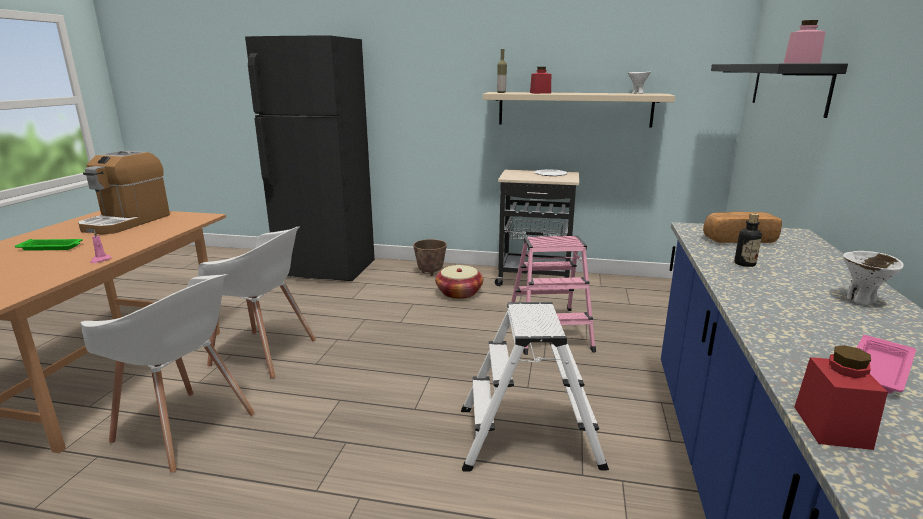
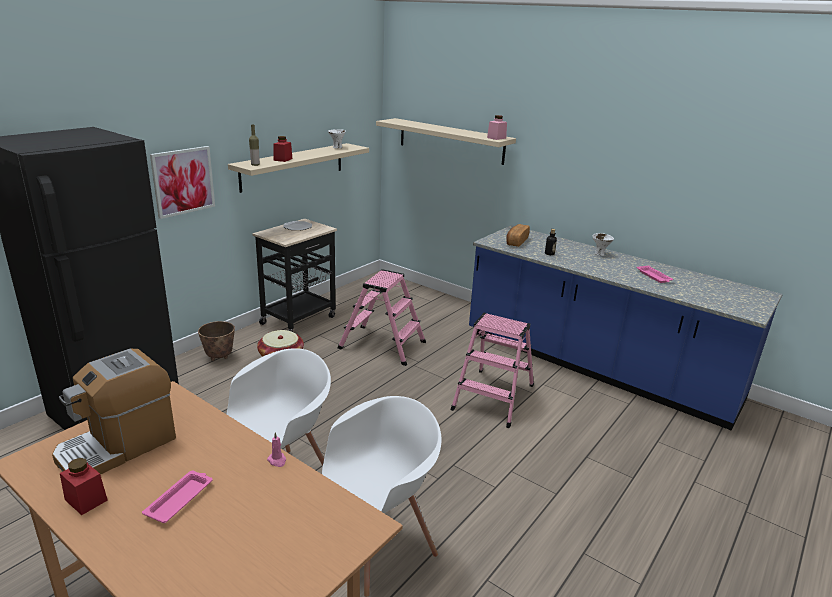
camera: 65 degrees left, 5 degrees up
green tray [15,239,83,250] -> pink tray [142,471,213,523]
coffee machine [78,151,170,234] -> coffee machine turned 90 degrees clockwise [52,348,176,474]
white step ladder [461,302,609,472] -> pink step ladder [450,313,534,428]
black shelf [711,64,848,118] -> beige shelf [376,118,516,165]
red jar [794,345,888,450] -> red jar moved to [60,458,108,515]
none -> picture [150,146,215,219]

